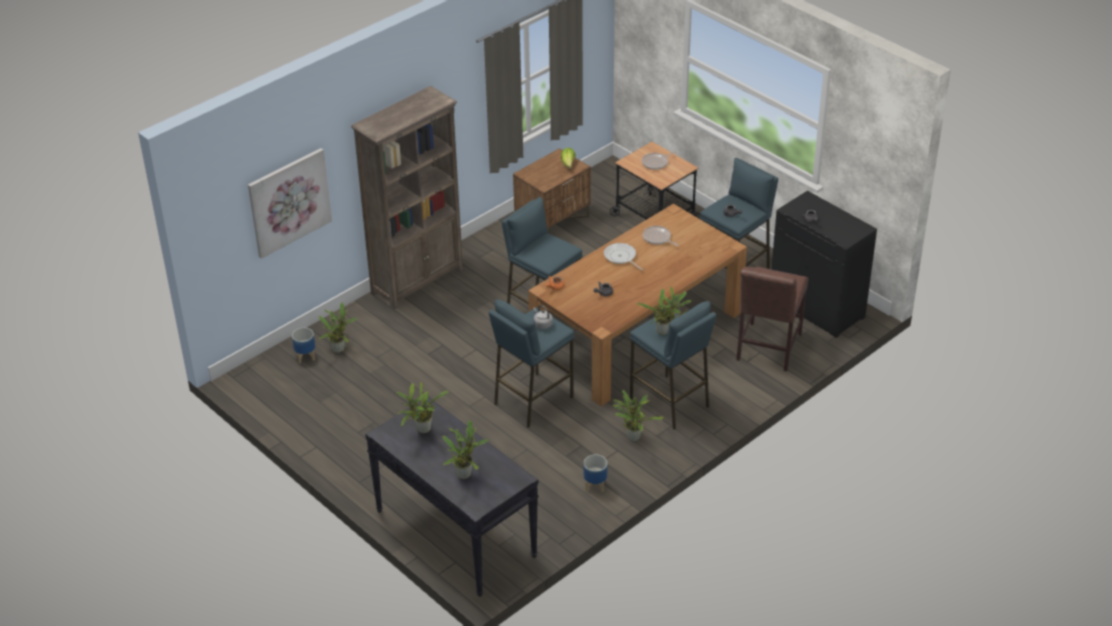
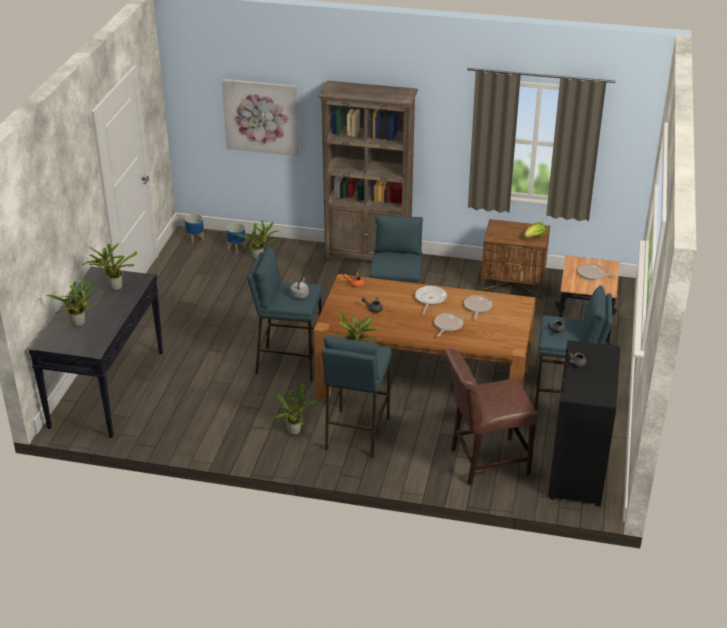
camera: 55 degrees right, 5 degrees down
planter [584,454,607,493] -> planter moved to [185,214,204,244]
none -> frying pan [434,313,464,337]

